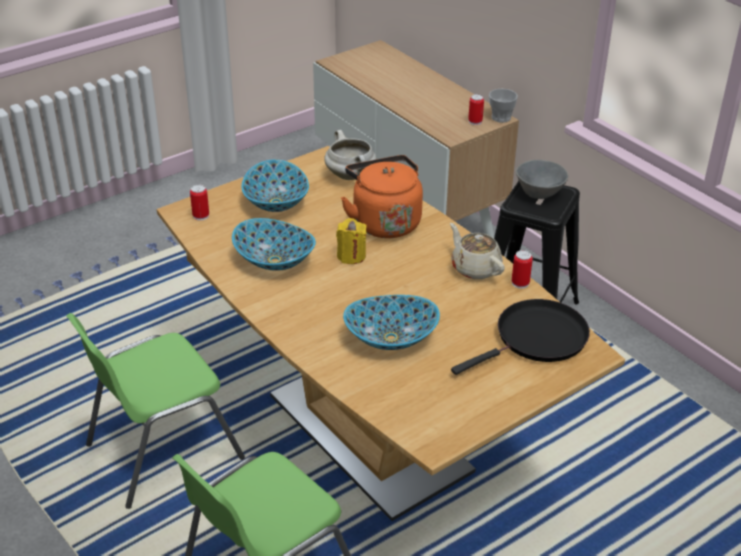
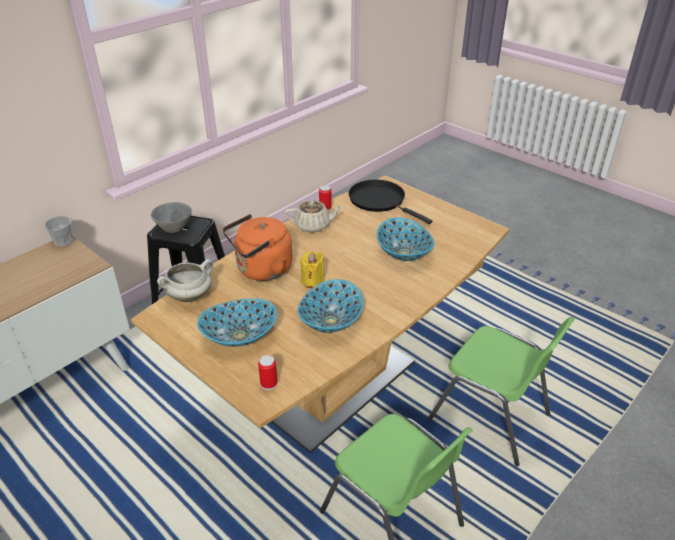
camera: 100 degrees left, 0 degrees up
beige teapot [450,223,505,279] -> beige teapot turned 135 degrees counterclockwise [284,200,343,233]
can [468,94,484,125] -> none

